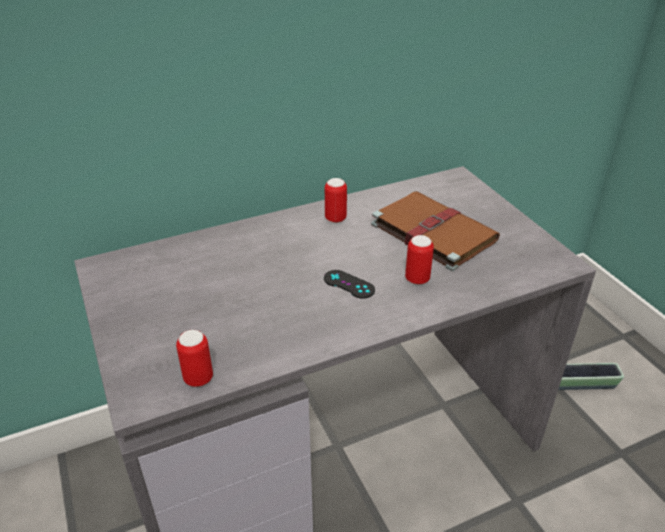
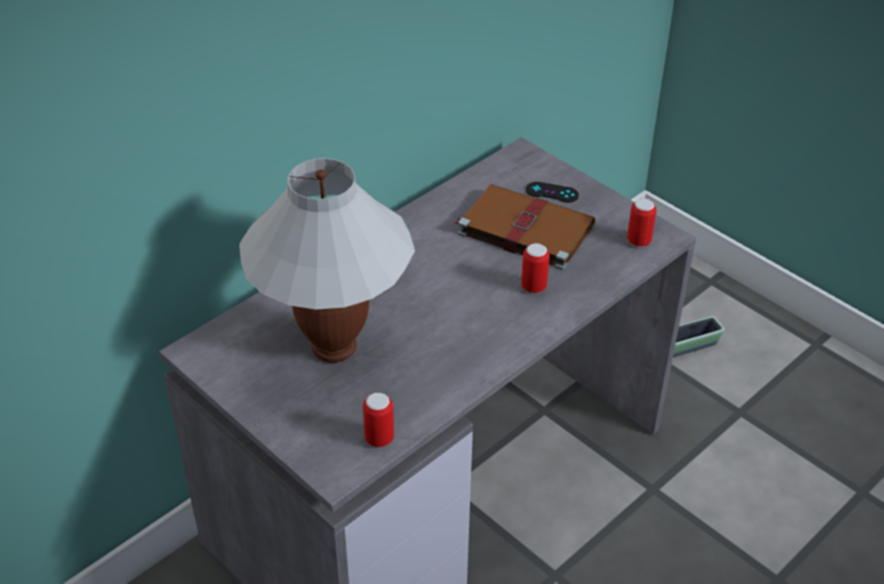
camera: 20 degrees left, 5 degrees up
black game controller [324,270,375,299] -> black game controller moved to [526,182,579,203]
can [325,178,347,223] -> can moved to [627,198,656,247]
none -> white table lamp [239,158,415,363]

